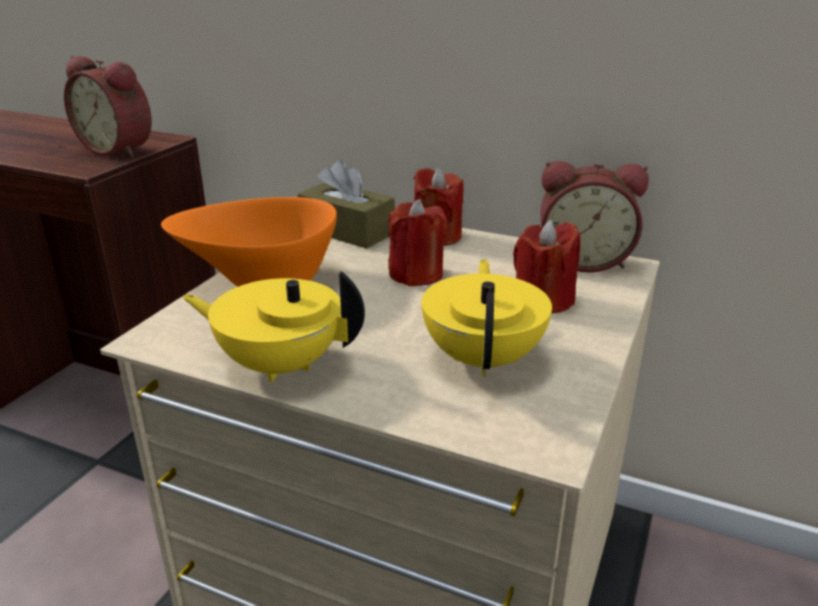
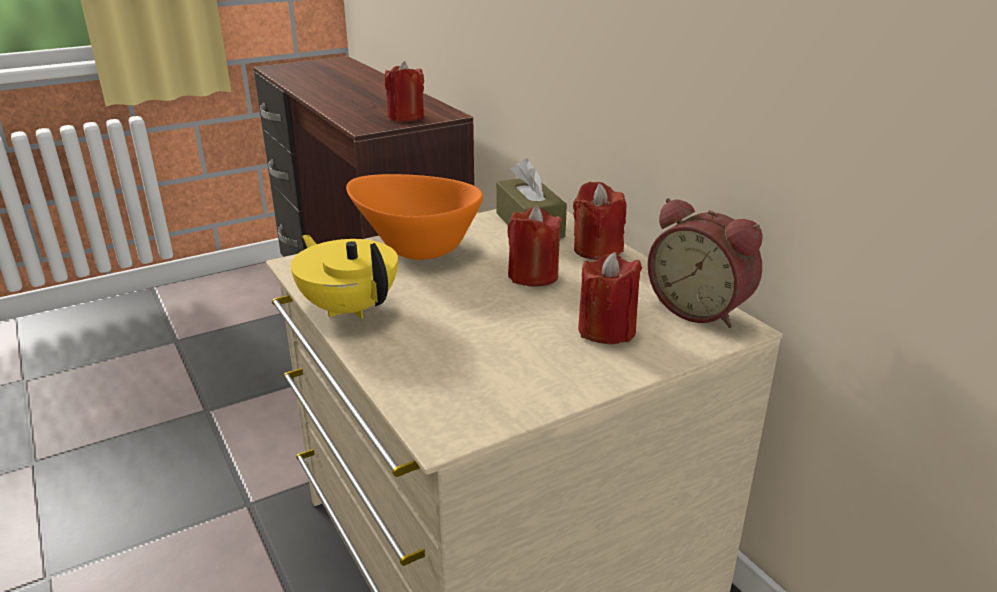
camera: 35 degrees right, 0 degrees up
alarm clock [64,56,152,157] -> red candle [385,61,424,122]
yellow teapot [421,259,552,376] -> none

